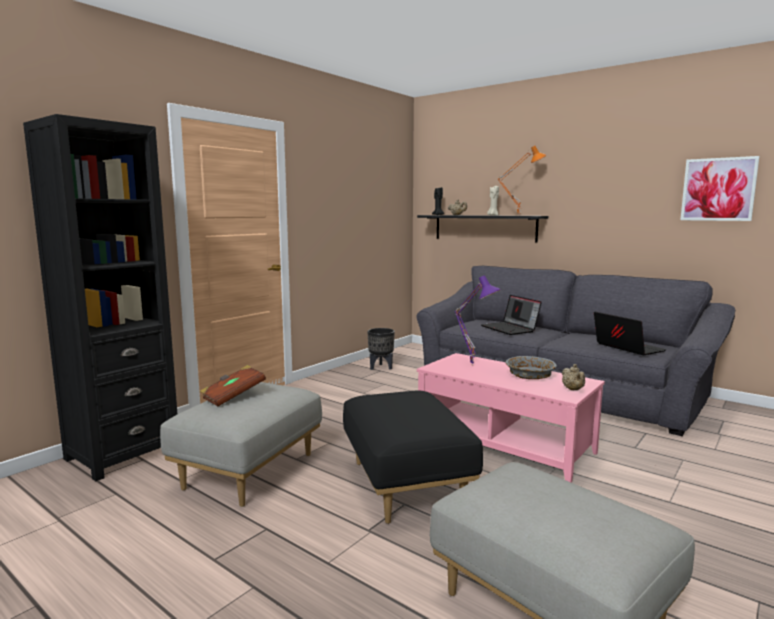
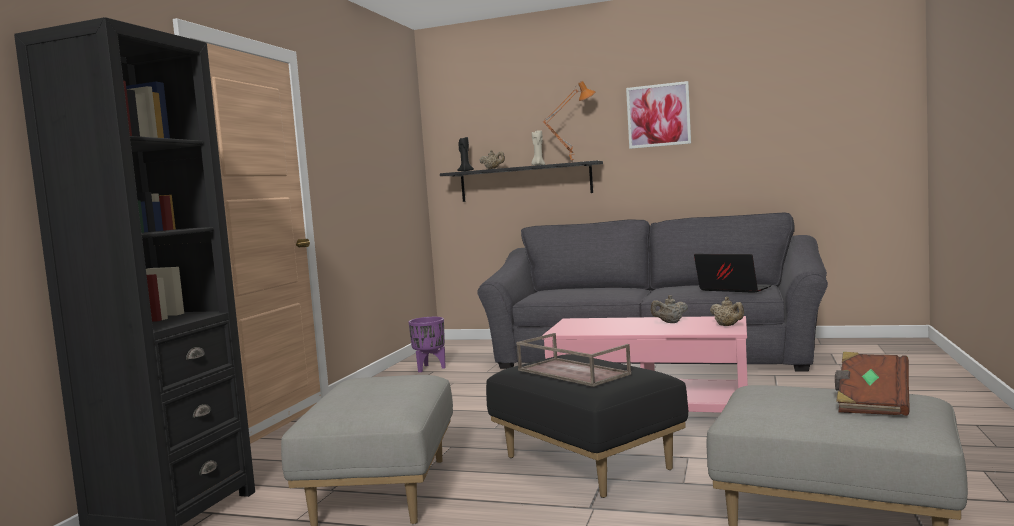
camera: 20 degrees left, 5 degrees down
brown book [200,365,266,407] -> brown book moved to [835,352,910,416]
black planter [367,328,395,370] -> purple planter [409,317,446,372]
purple table lamp [455,275,501,366] -> none
laptop [481,295,542,335] -> none
grey bowl [505,356,557,379] -> beige teapot [651,295,688,323]
picture [680,156,760,221] -> picture moved to [626,81,691,149]
none -> brown tray [516,333,632,387]

